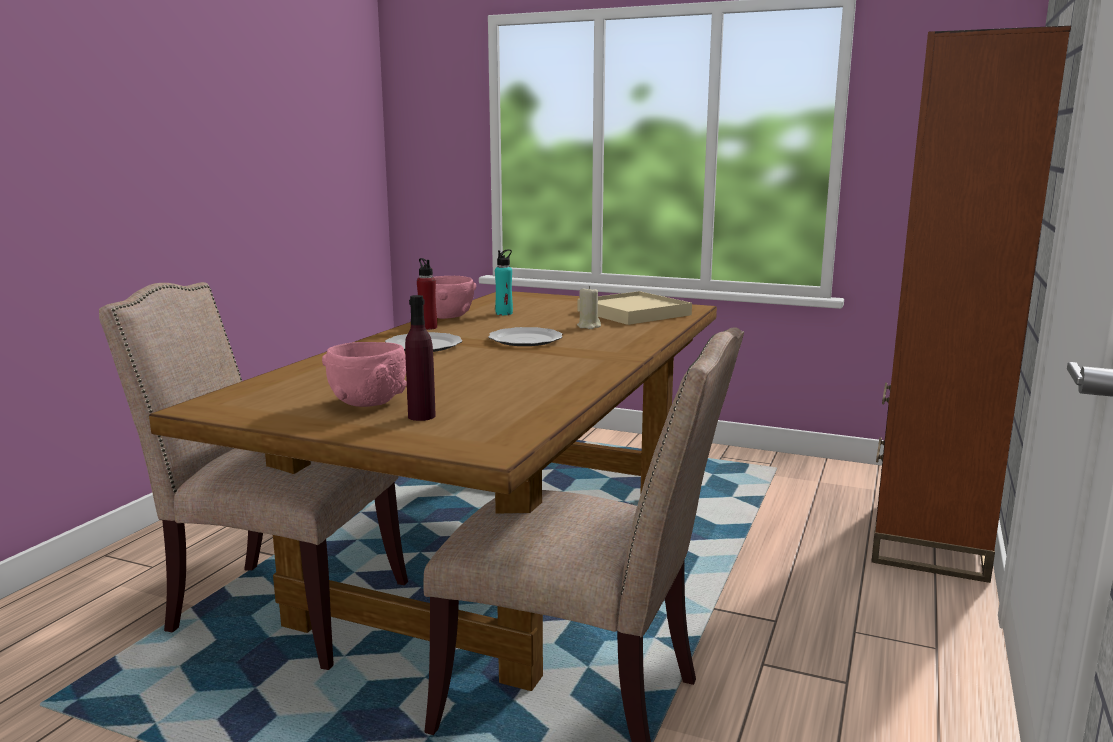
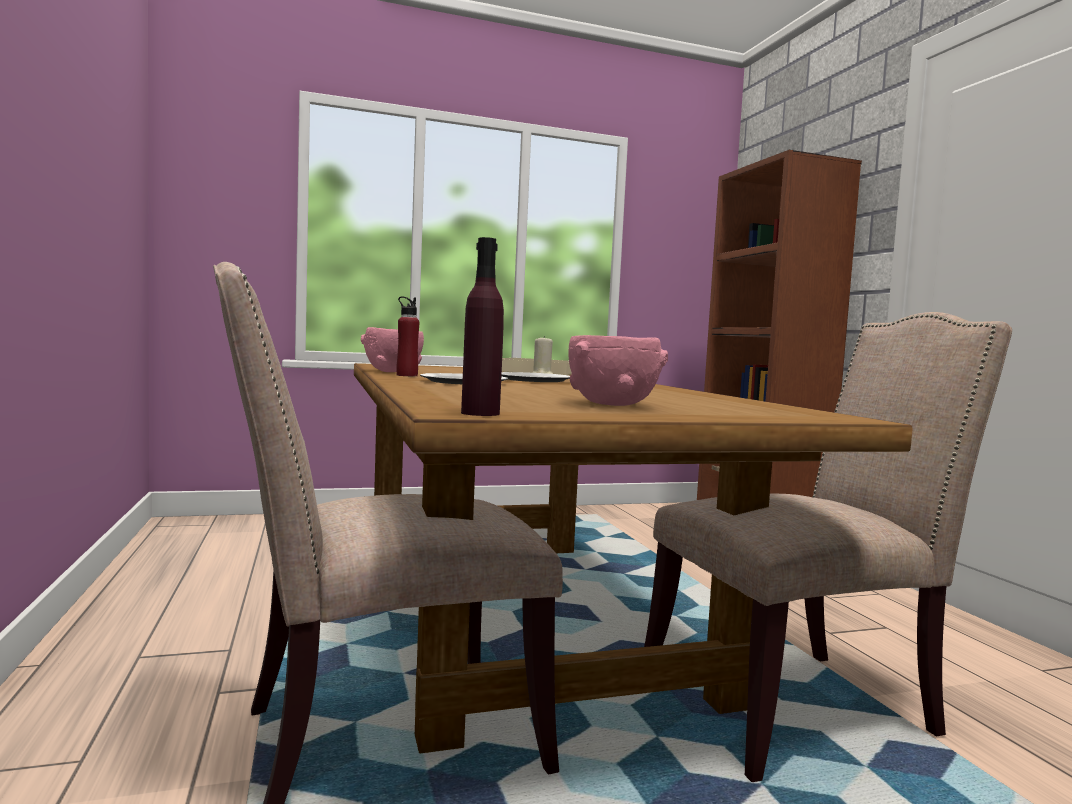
camera: 40 degrees left, 10 degrees down
purple bottle [405,295,435,421] -> purple bottle moved to [461,237,504,416]
turquoise bottle [495,249,513,315] -> none

